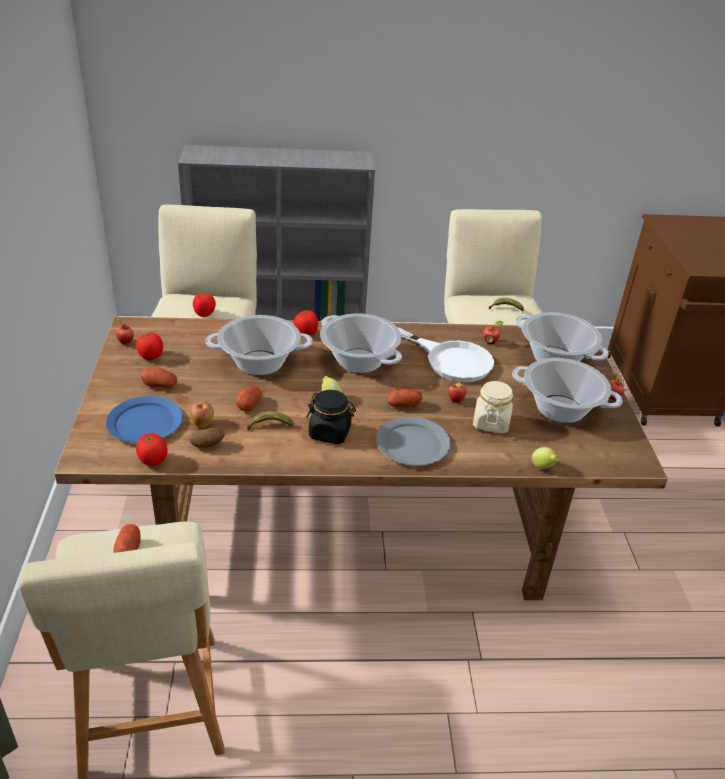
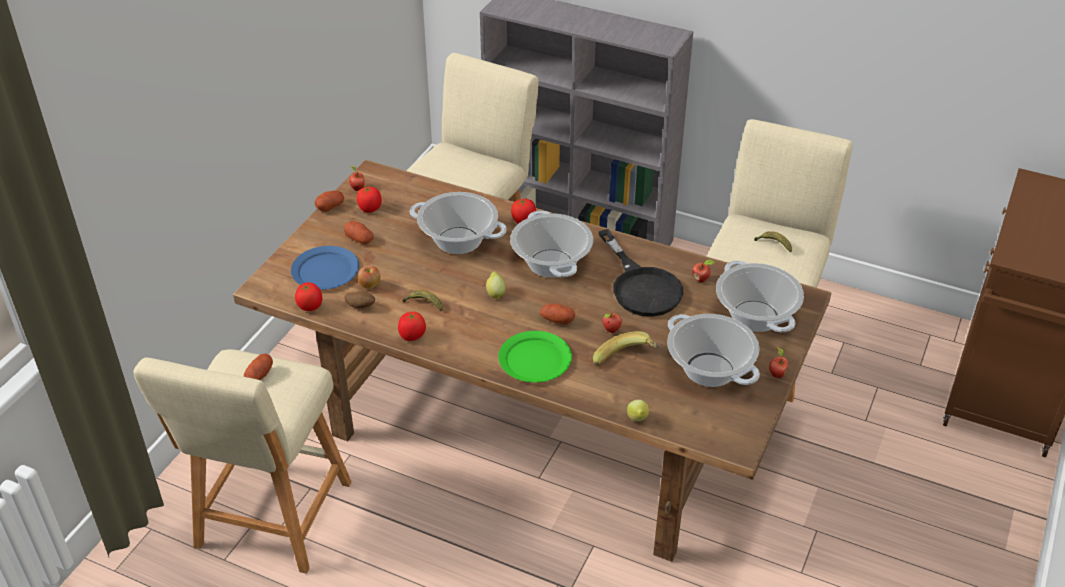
camera: 30 degrees right, 5 degrees up
tomato [193,293,216,317] -> tomato moved to [398,312,426,341]
potato [236,385,262,412] -> potato moved to [315,190,344,212]
black jar [306,390,356,444] -> none
grey plate [376,417,451,466] -> green plate [498,331,572,382]
white frying pan [395,325,494,382] -> black frying pan [599,229,683,317]
beige jar [473,381,513,434] -> banana [593,331,659,366]

